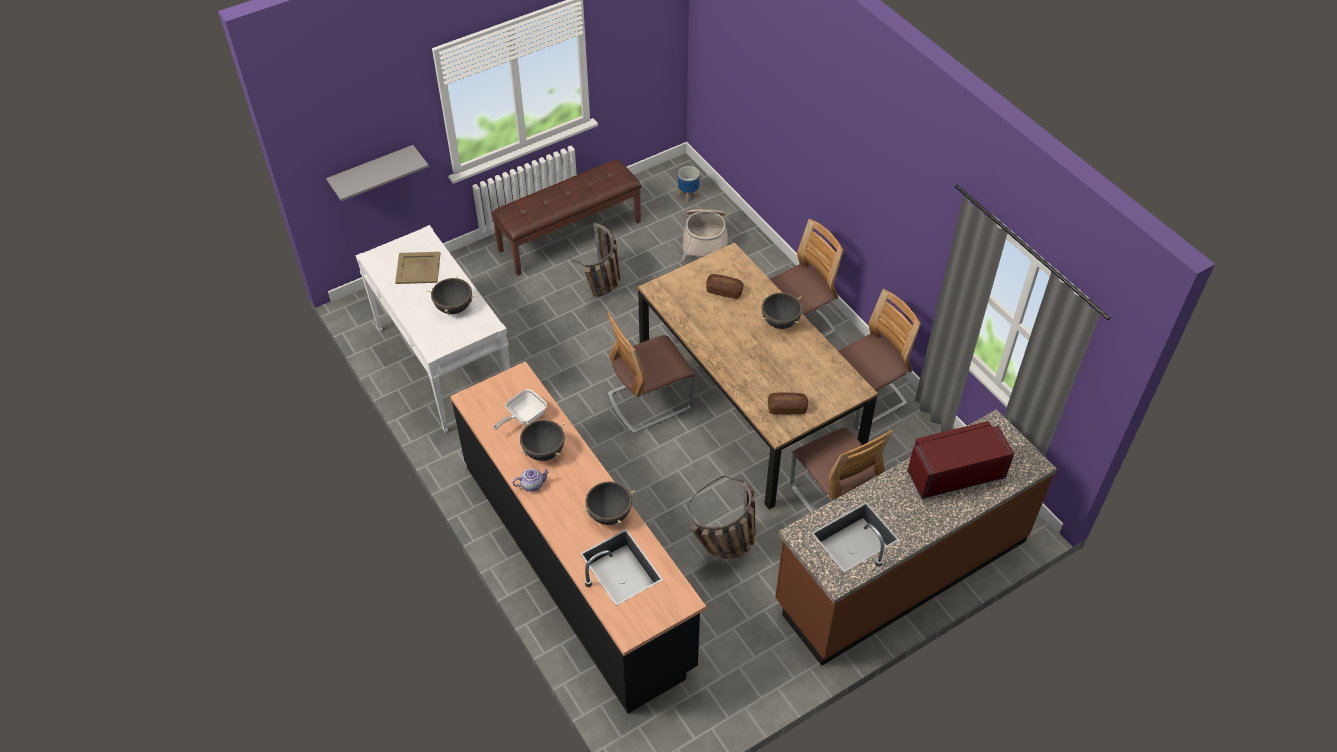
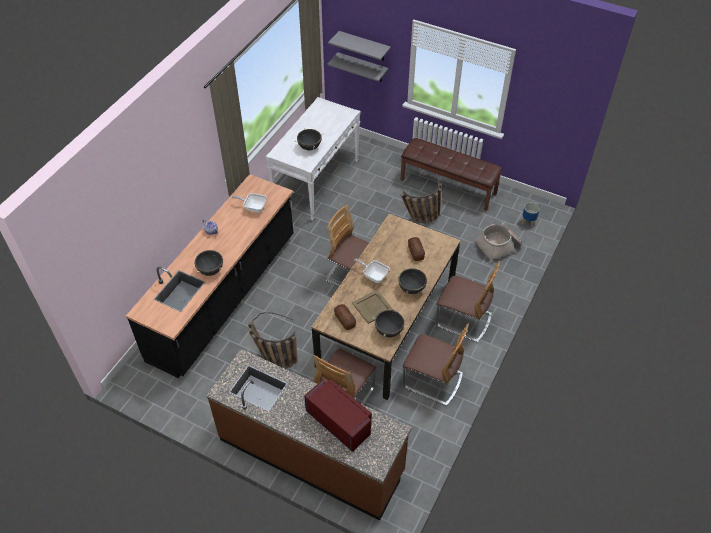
camera: 60 degrees right, 0 degrees up
beige tray [395,252,440,284] -> beige tray moved to [352,290,393,324]
black cooking pot [520,420,565,461] -> black cooking pot moved to [372,308,407,337]
none -> grey shelf [328,31,391,61]
none -> frying pan [354,259,390,283]

